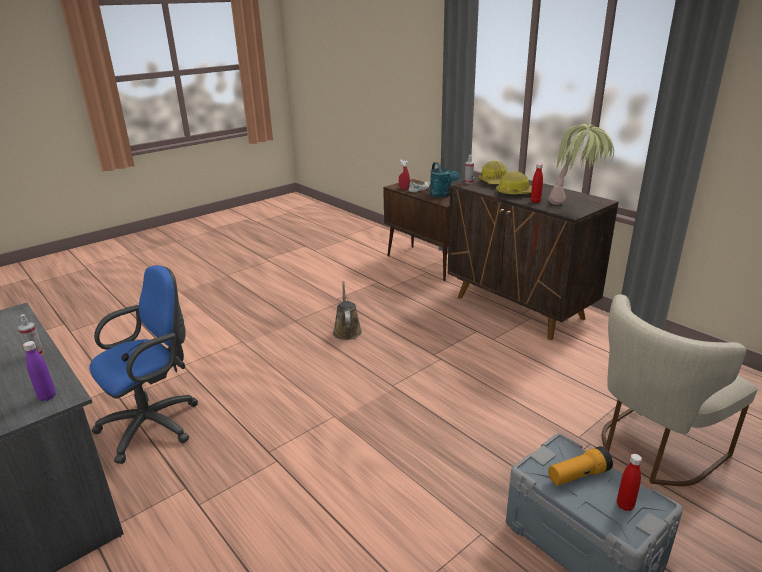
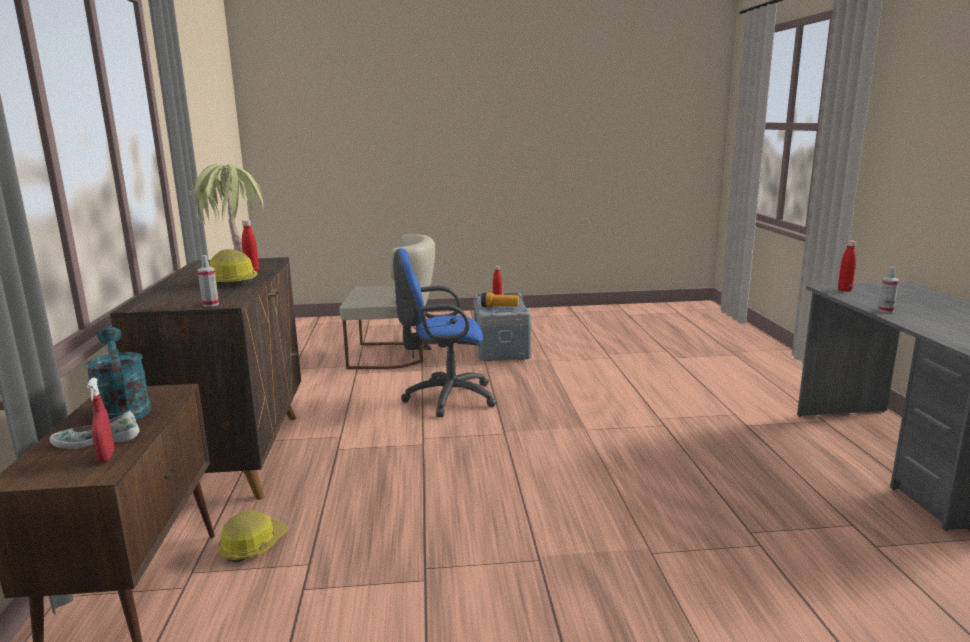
camera: 145 degrees left, 10 degrees down
purple bottle [23,341,56,401] -> red bottle [838,240,856,292]
blue office chair [89,265,198,464] -> blue office chair moved to [393,248,497,417]
brown watering can [333,281,362,340] -> none
turquoise watering can [430,162,459,197] -> turquoise watering can turned 45 degrees counterclockwise [85,327,152,420]
hard hat [479,160,507,184] -> hard hat moved to [217,509,288,562]

